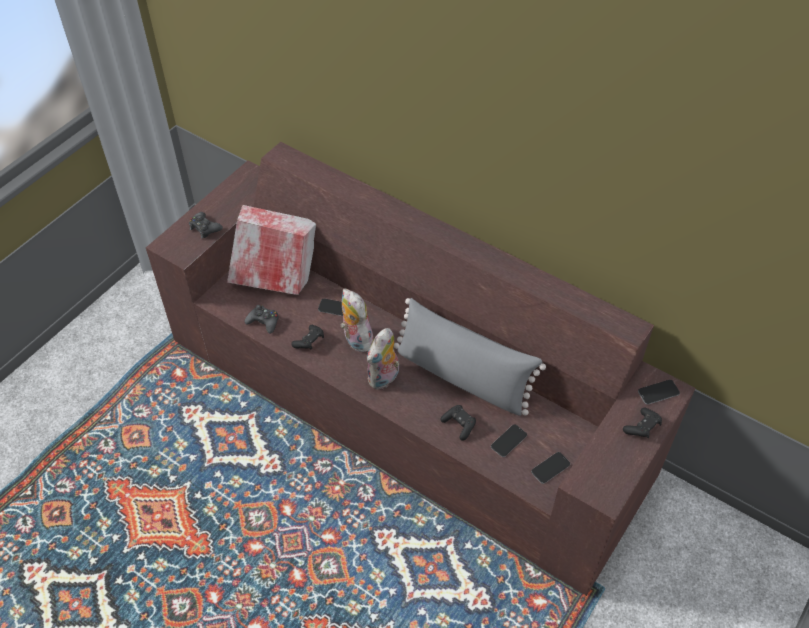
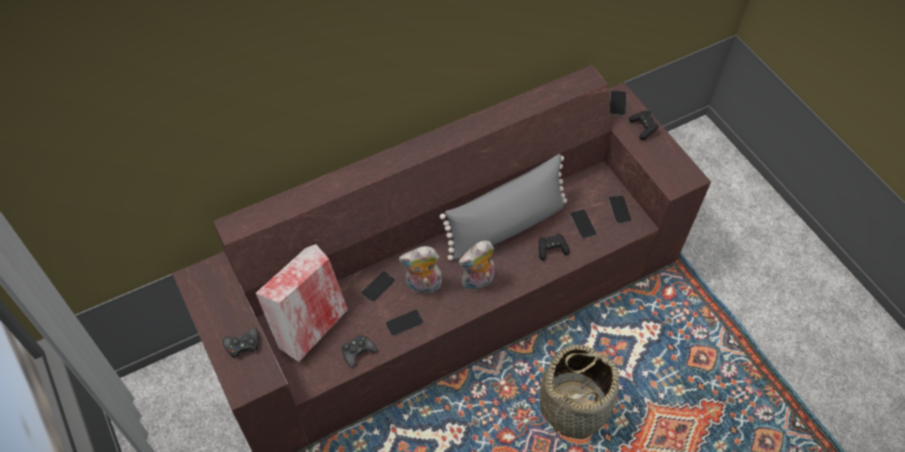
camera: 65 degrees left, 5 degrees up
black game controller [291,325,324,350] -> phone [386,310,423,336]
plush toy [367,328,399,390] -> plush toy turned 90 degrees clockwise [458,240,495,291]
none -> basket [540,345,619,439]

